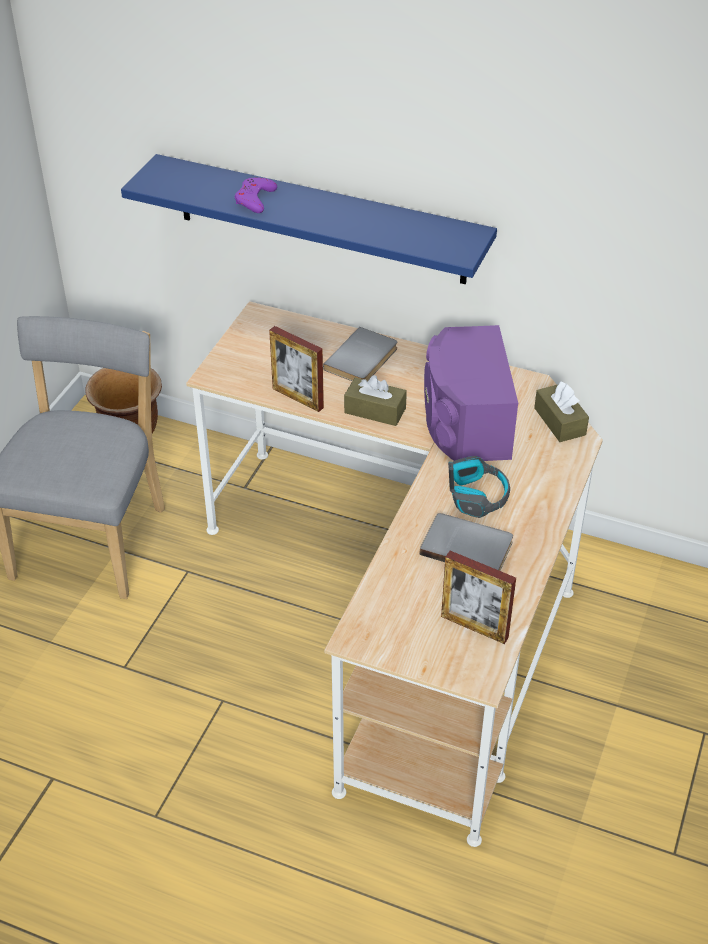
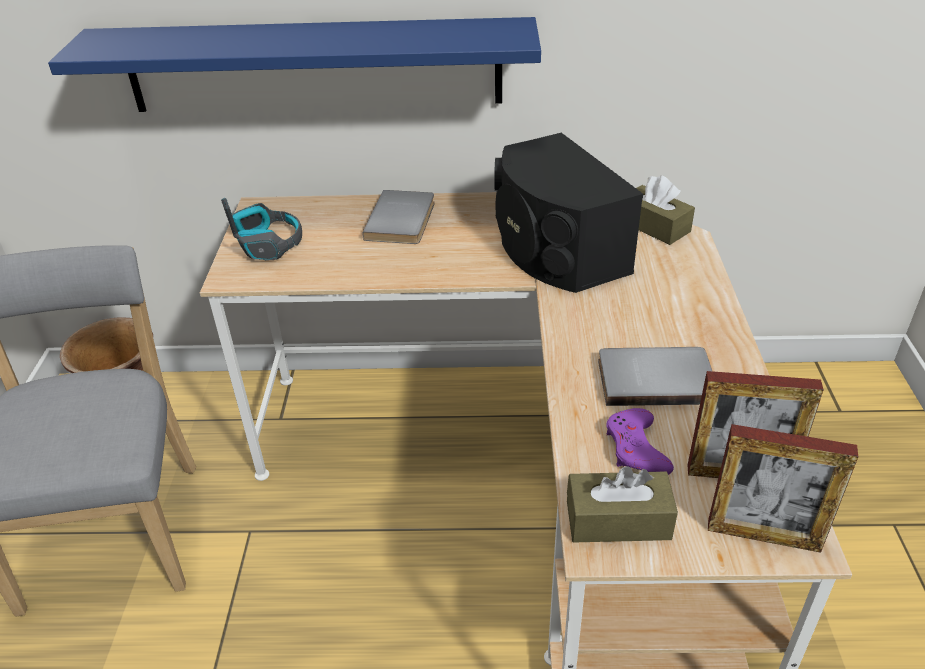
camera: 20 degrees left, 5 degrees down
purple game controller [235,178,277,213] -> purple game controller moved to [606,408,674,475]
picture frame [269,326,324,412] -> picture frame moved to [708,424,858,553]
brown tissue box [344,375,407,426] -> brown tissue box moved to [567,466,678,543]
purple speaker [424,325,518,461] -> black speaker [494,133,643,293]
headphones [448,456,510,518] -> headphones moved to [221,198,302,261]

